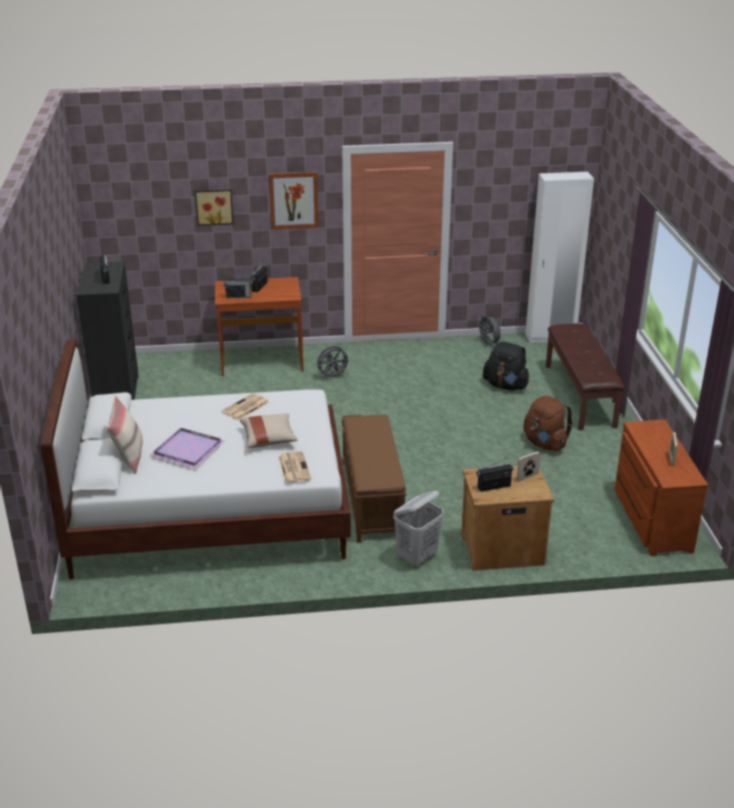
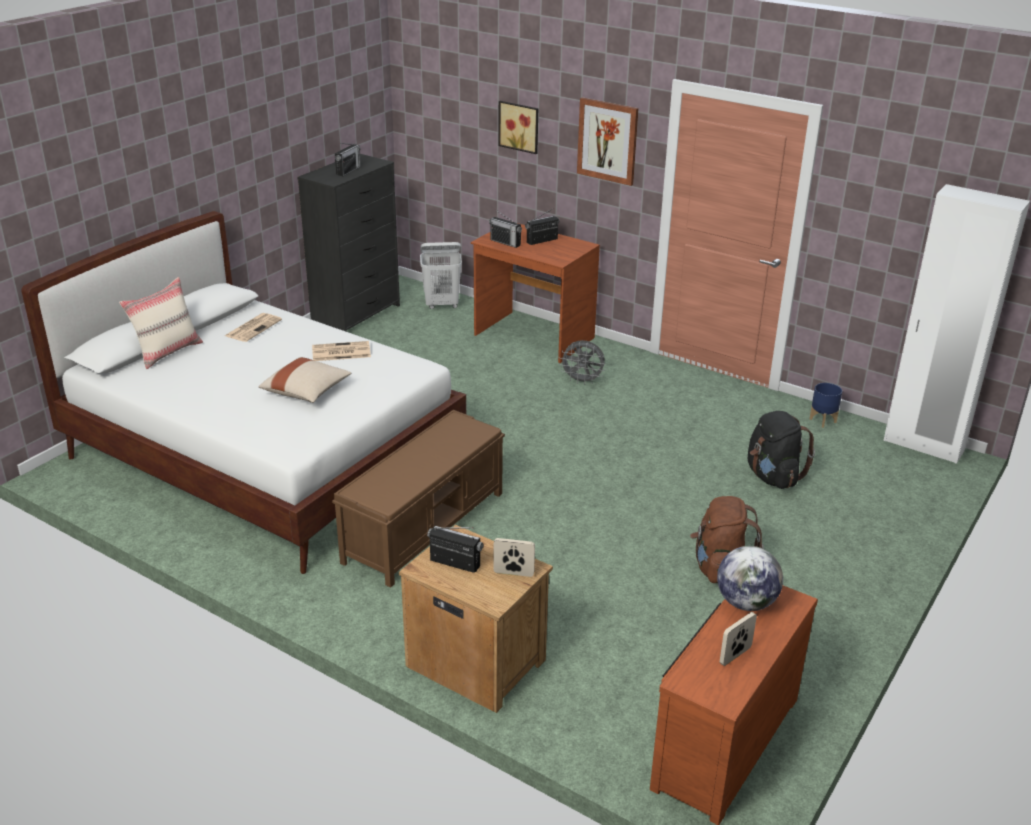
camera: 40 degrees right, 0 degrees up
purple tray [150,428,225,468] -> none
newspaper [278,451,311,483] -> newspaper moved to [225,313,282,342]
white laundry basket [393,491,444,567] -> white laundry basket moved to [420,242,462,309]
grey fan [477,314,501,347] -> blue planter [809,383,842,428]
brown bench [546,323,625,431] -> none
none -> globe [717,546,783,611]

